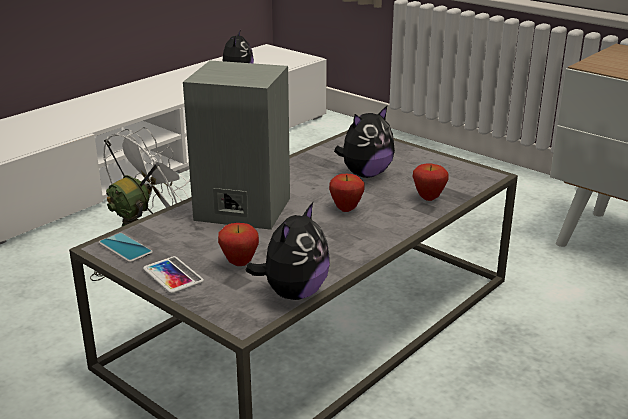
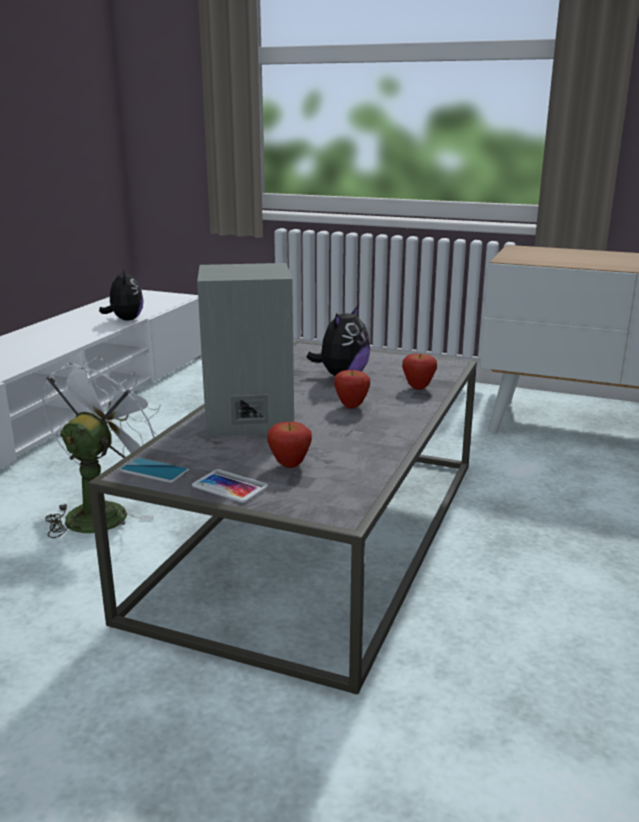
camera: 20 degrees left, 5 degrees down
plush toy [246,202,330,300] -> none

